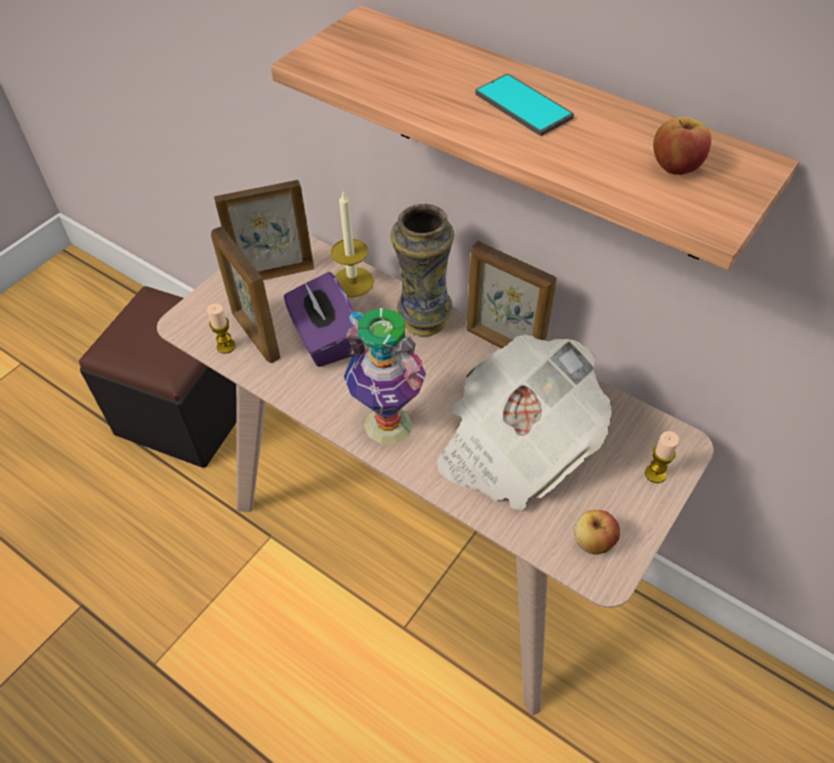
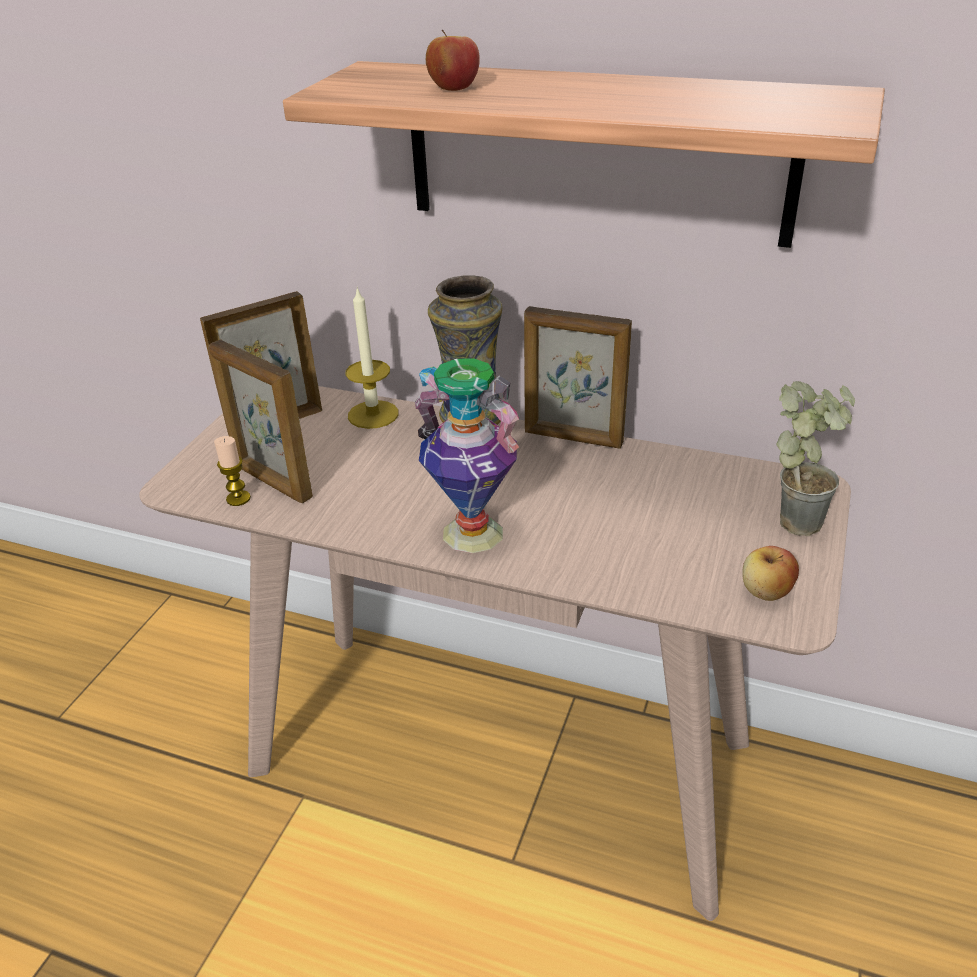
camera: 15 degrees left, 15 degrees down
black ottoman [79,286,236,468] -> none
purple tissue box [284,272,355,367] -> none
newspaper [437,334,612,511] -> none
phone [475,74,574,136] -> none
candle [645,431,679,483] -> potted plant [777,381,855,536]
apple [653,117,712,175] -> apple moved to [426,30,480,91]

